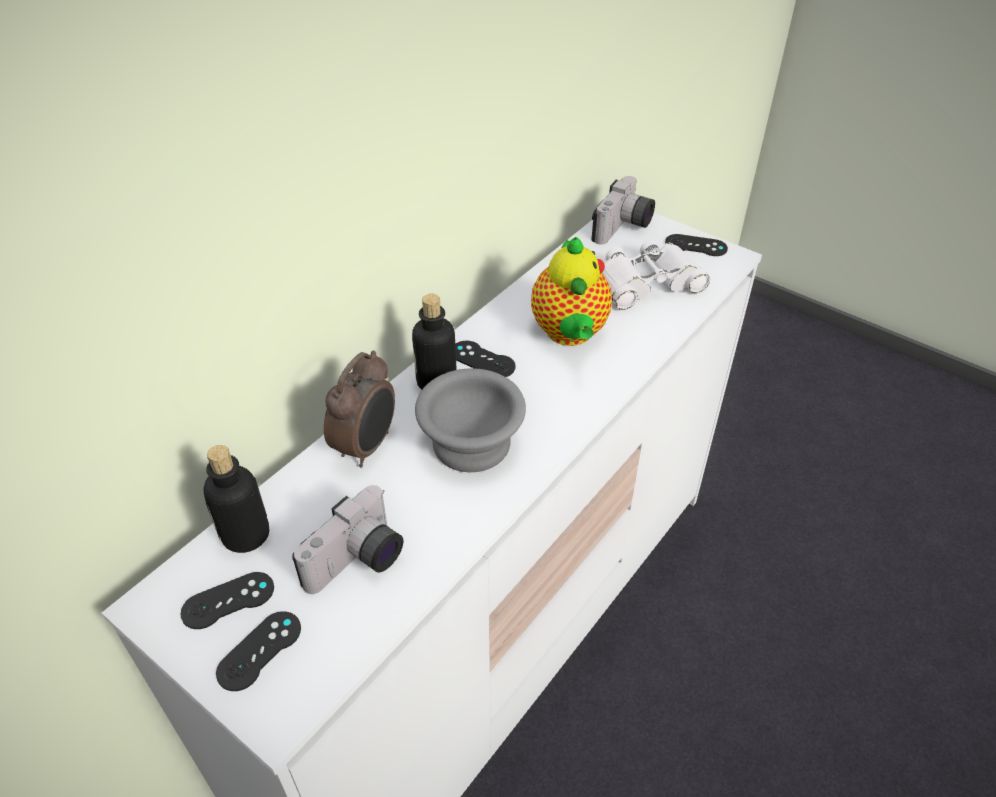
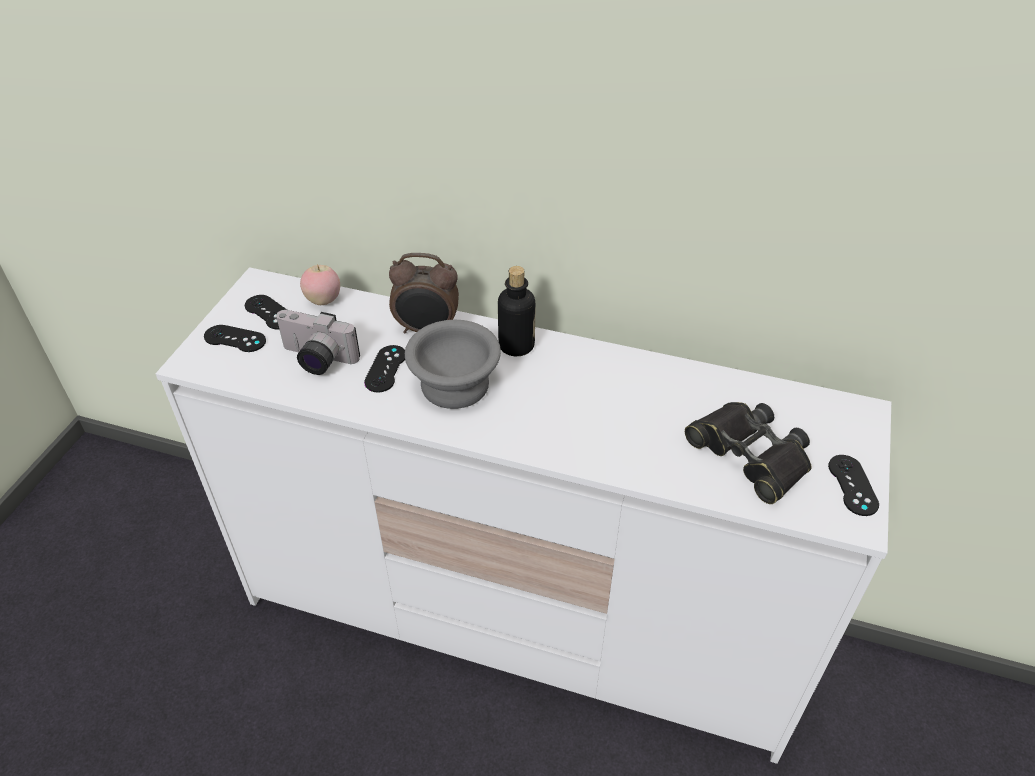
camera: 70 degrees right, 0 degrees up
bottle [204,445,270,553] -> apple [300,265,340,305]
black game controller [455,341,516,377] -> black game controller moved to [364,345,405,393]
teapot [531,237,612,346] -> none
camera [591,176,655,245] -> none
white binoculars [602,240,710,310] -> black binoculars [685,402,812,504]

